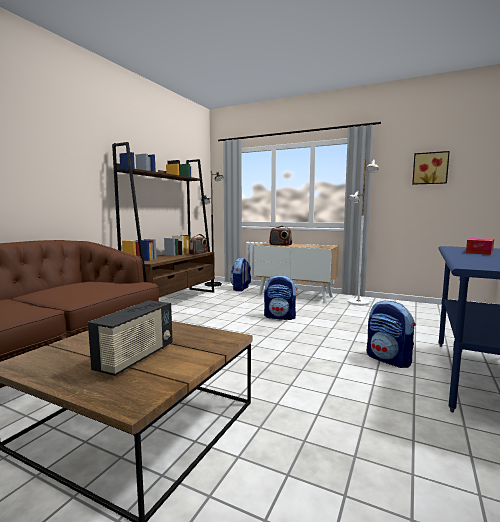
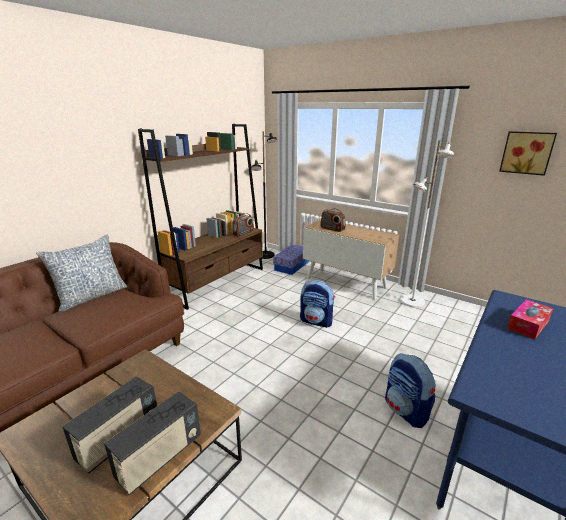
camera: 10 degrees right, 15 degrees up
backpack [231,258,251,291] -> storage box [273,245,310,275]
none -> pillow [36,235,127,312]
none -> radio [104,391,201,495]

